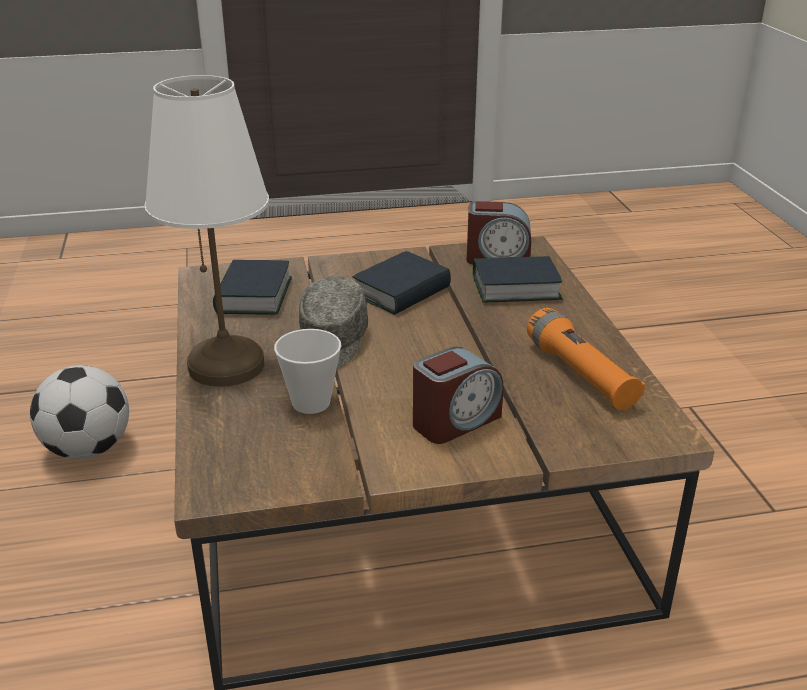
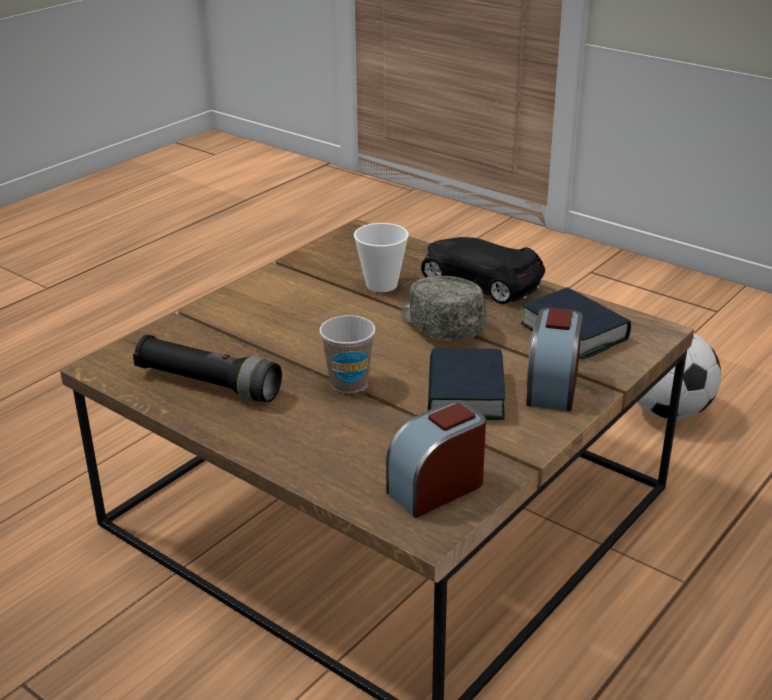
camera: 140 degrees right, 0 degrees up
white table lamp [144,75,269,387] -> black toy car [421,237,545,304]
alarm clock [413,347,503,444] -> alarm clock moved to [526,308,583,411]
book [473,256,562,302] -> none
orange flashlight [527,308,645,410] -> black flashlight [133,335,282,402]
none -> cup [319,315,376,393]

